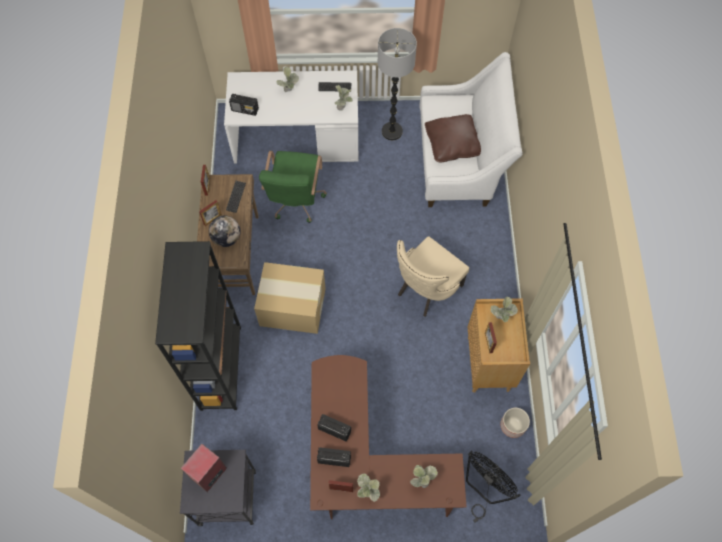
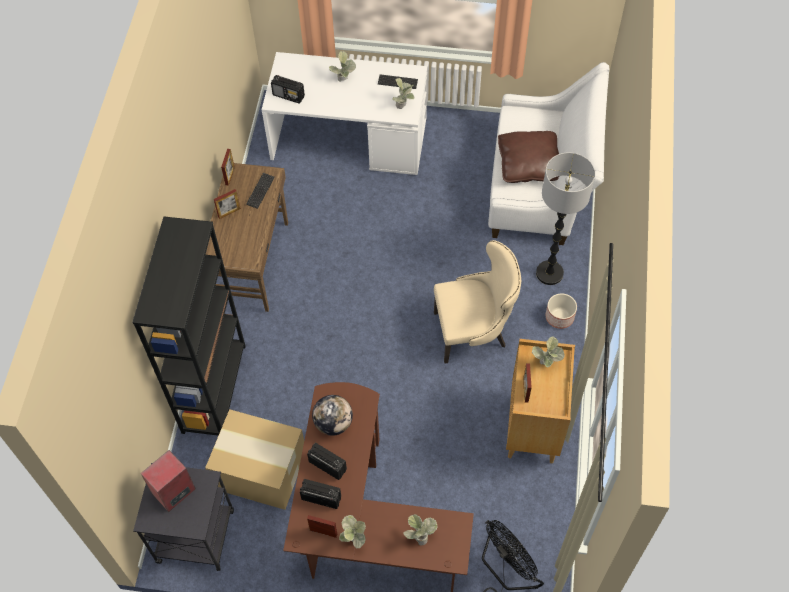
camera: 10 degrees right, 5 degrees down
globe [209,216,241,247] -> globe moved to [312,395,353,436]
cardboard box [254,262,326,334] -> cardboard box moved to [205,409,304,510]
green office chair [259,151,327,223] -> none
floor lamp [378,28,417,140] -> floor lamp moved to [536,152,595,285]
beige chair [397,236,469,317] -> beige chair turned 150 degrees counterclockwise [434,240,521,364]
planter [500,408,530,438] -> planter moved to [545,293,577,329]

